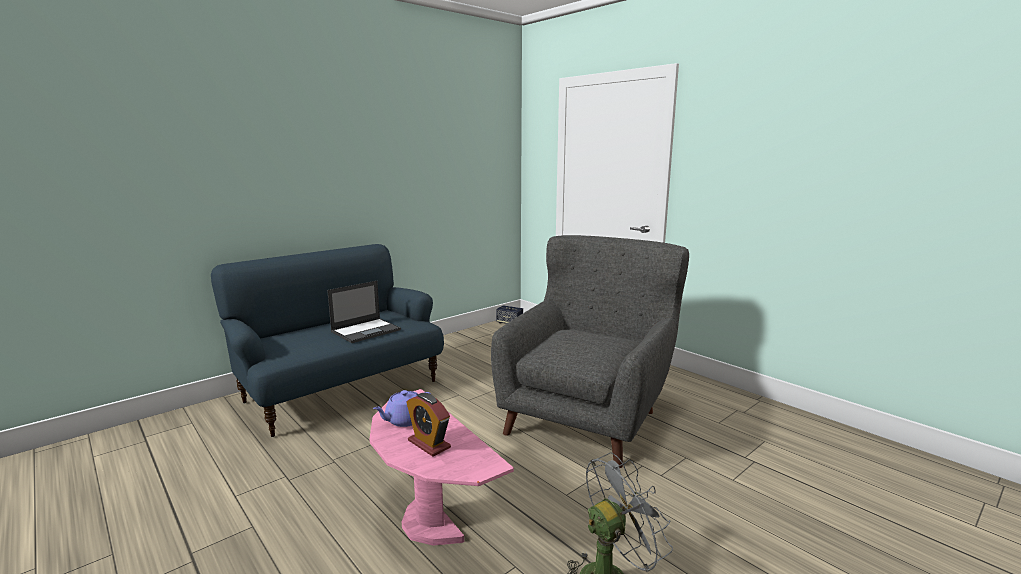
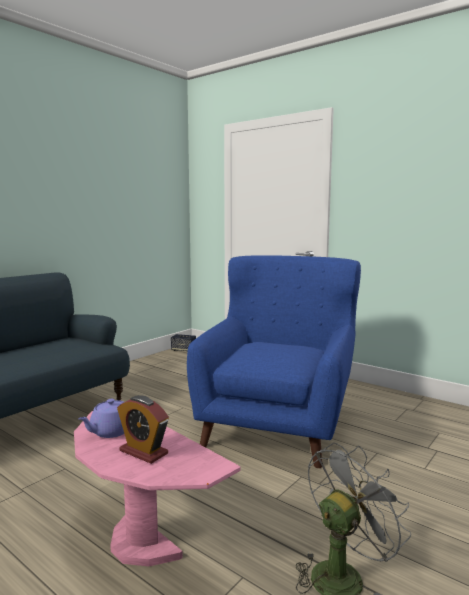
camera: 10 degrees left, 5 degrees down
laptop [327,281,401,343] -> none
grey armchair [491,235,689,468] -> blue armchair [187,255,361,468]

